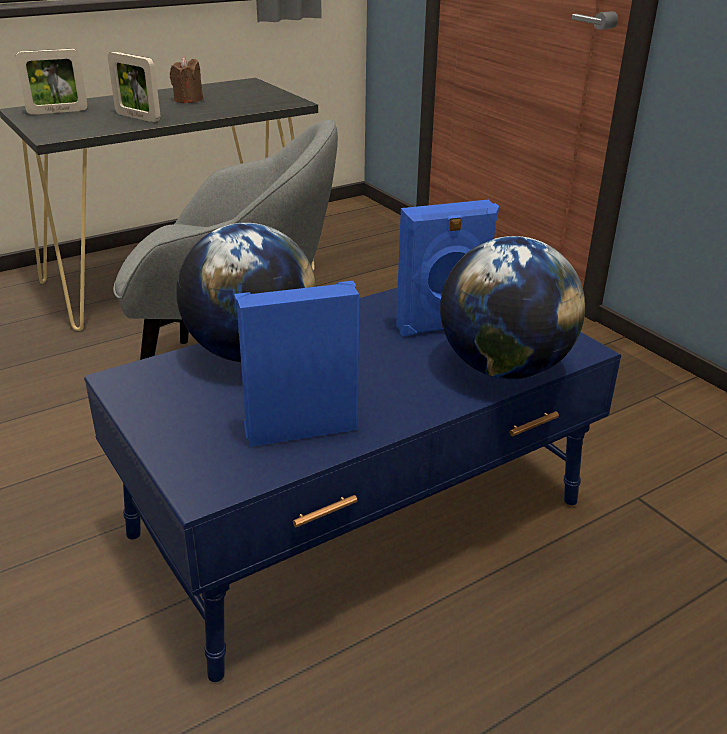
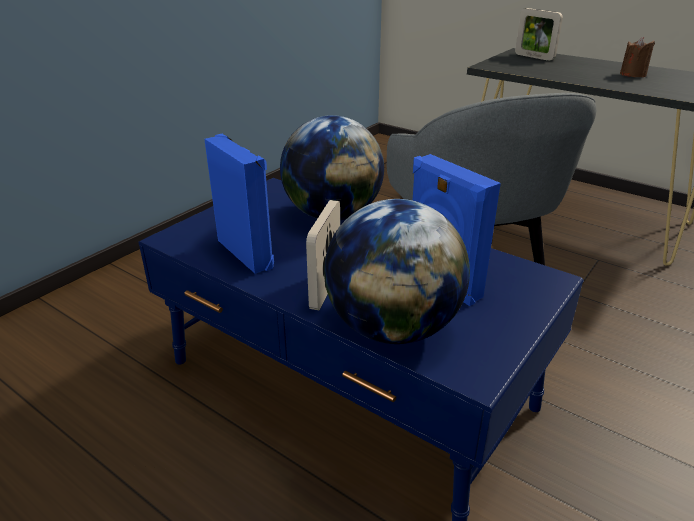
camera: 70 degrees right, 0 degrees up
picture frame [108,52,161,122] -> picture frame moved to [306,200,340,310]

